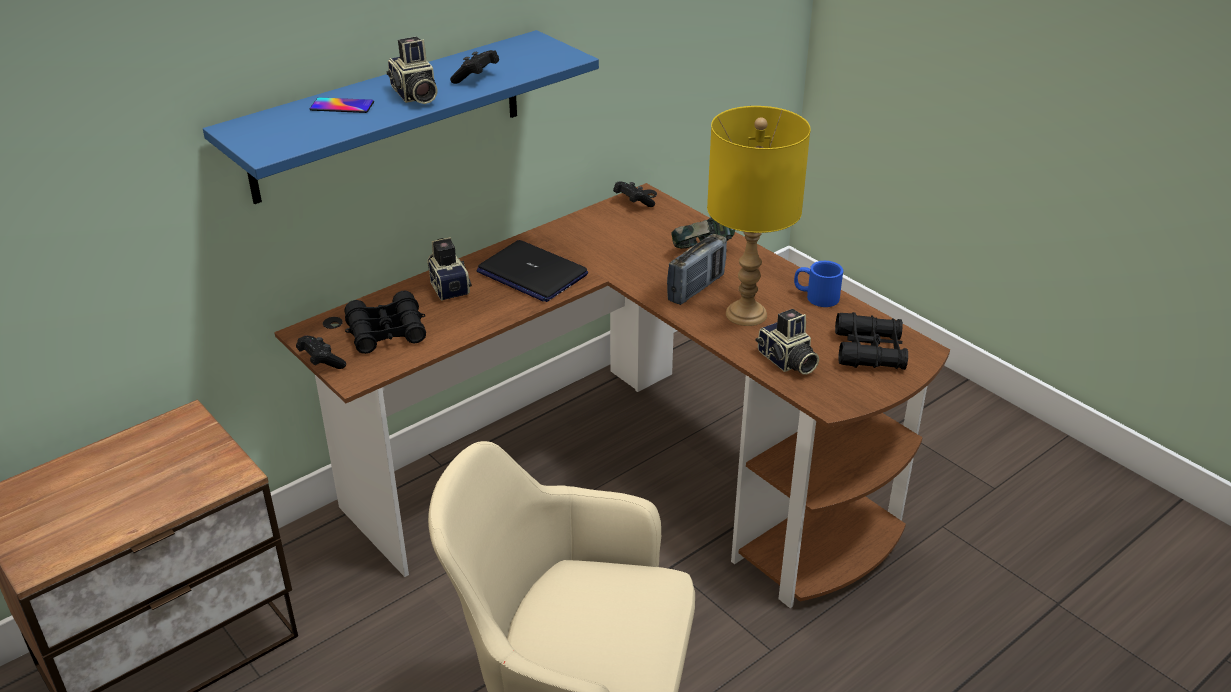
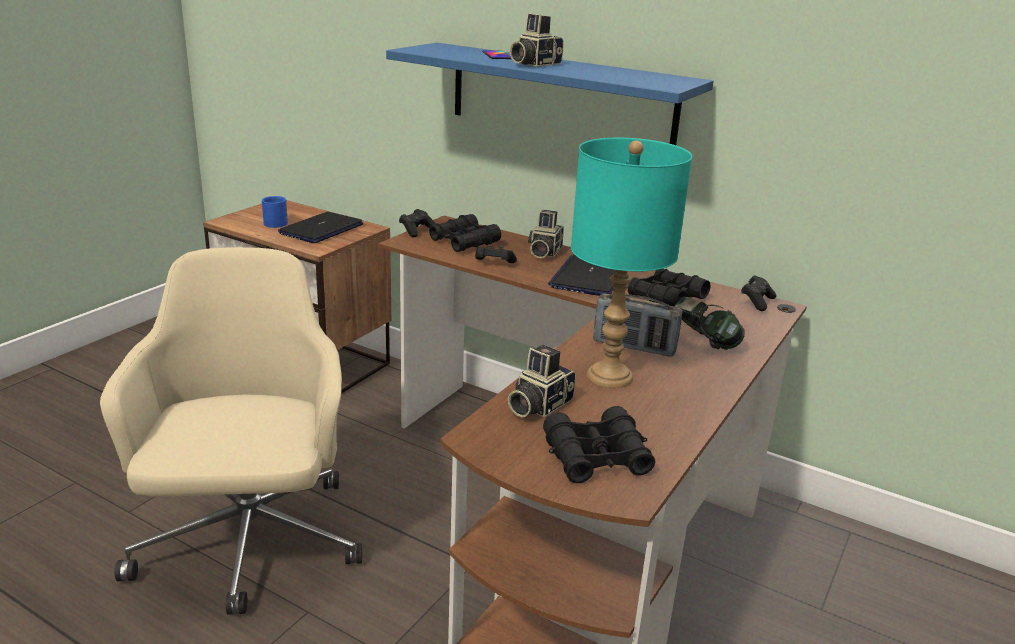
camera: 70 degrees right, 10 degrees down
camera [427,237,472,301] -> camera turned 150 degrees clockwise [528,210,564,258]
black game controller [450,50,499,84] -> black game controller moved to [475,244,517,263]
yellow table lamp [707,106,811,326] -> turquoise table lamp [571,138,692,388]
blue mug [794,261,843,307] -> blue mug moved to [262,196,288,228]
none -> laptop [278,212,363,243]
none -> black binoculars [628,269,710,306]

